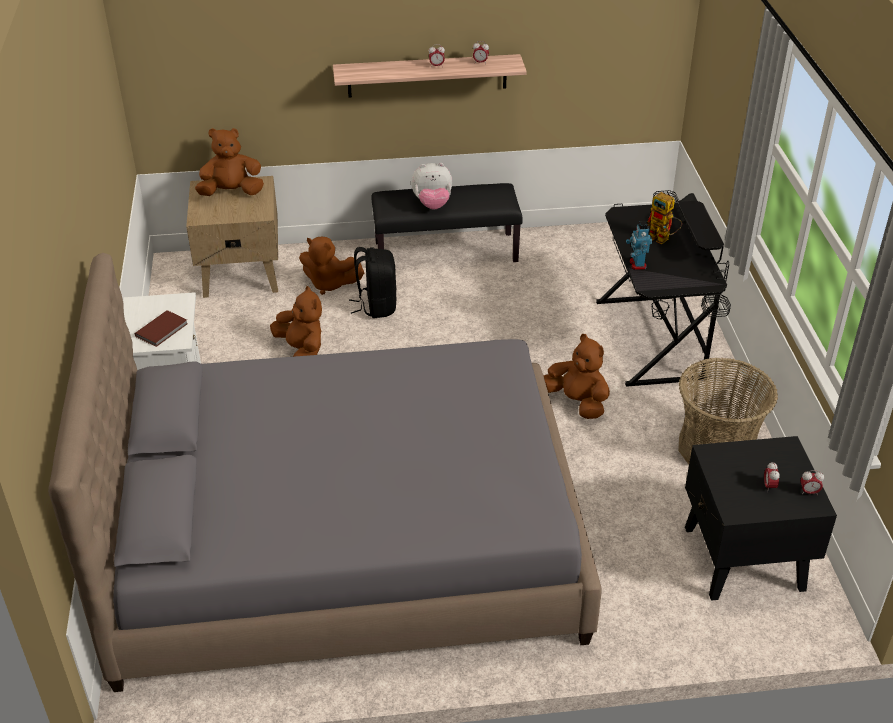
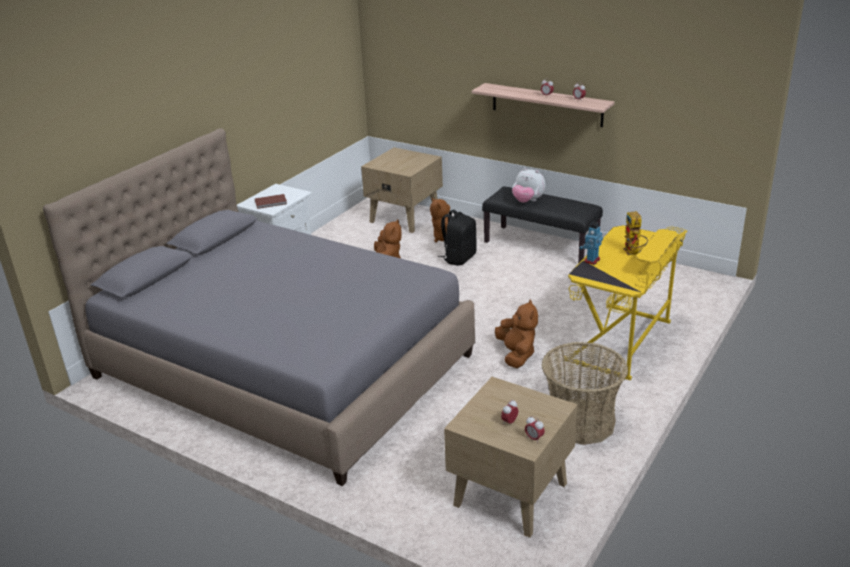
camera: 40 degrees right, 10 degrees down
brown plush toy [195,128,264,196] -> none
black desk [596,190,731,387] -> yellow desk [564,225,688,380]
black nightstand [685,436,837,601] -> beige nightstand [444,377,577,538]

